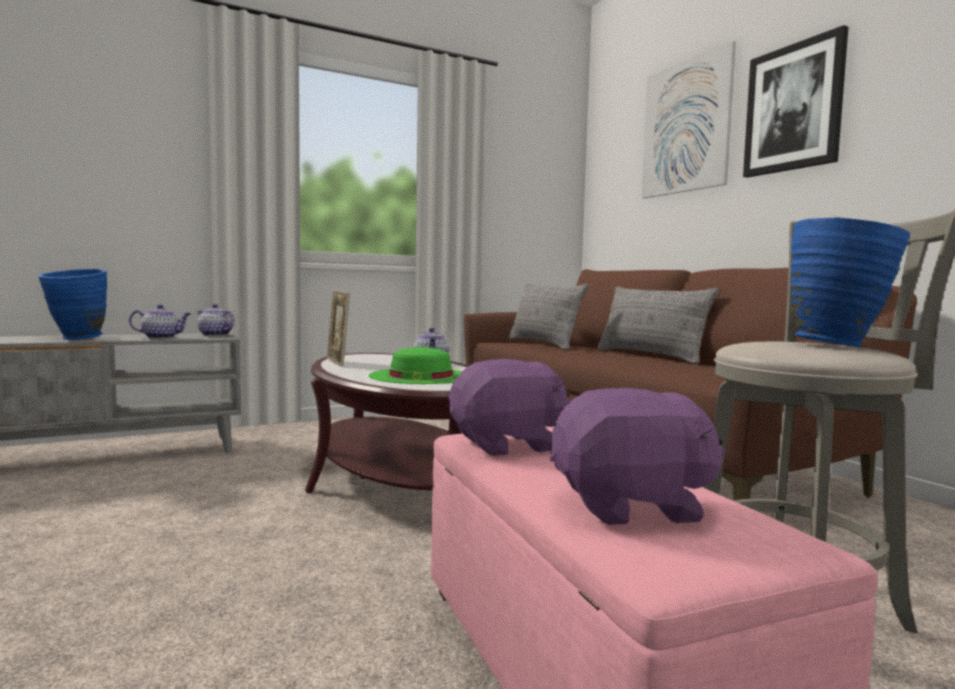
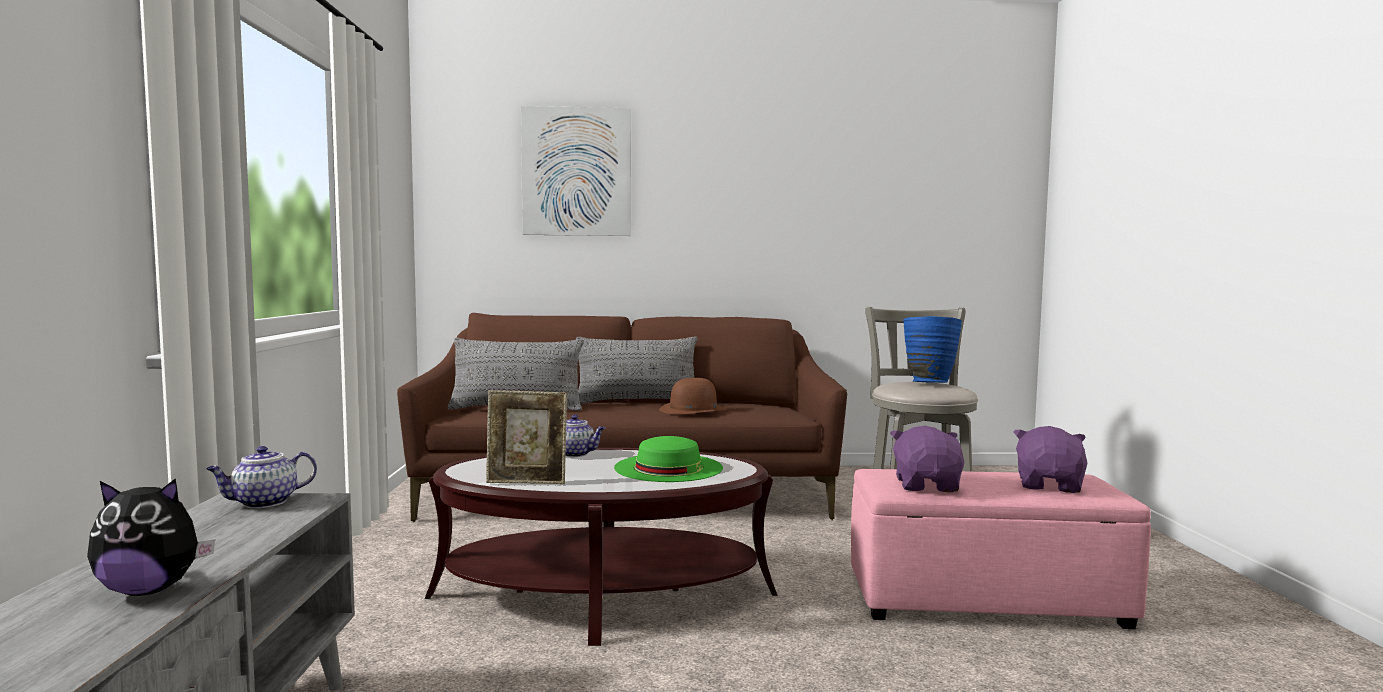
camera: 65 degrees left, 0 degrees up
blue vase [38,269,107,340] -> plush toy [87,478,215,596]
teapot [129,304,191,339] -> none
picture [743,25,848,177] -> none
none -> brown hat [659,378,727,414]

